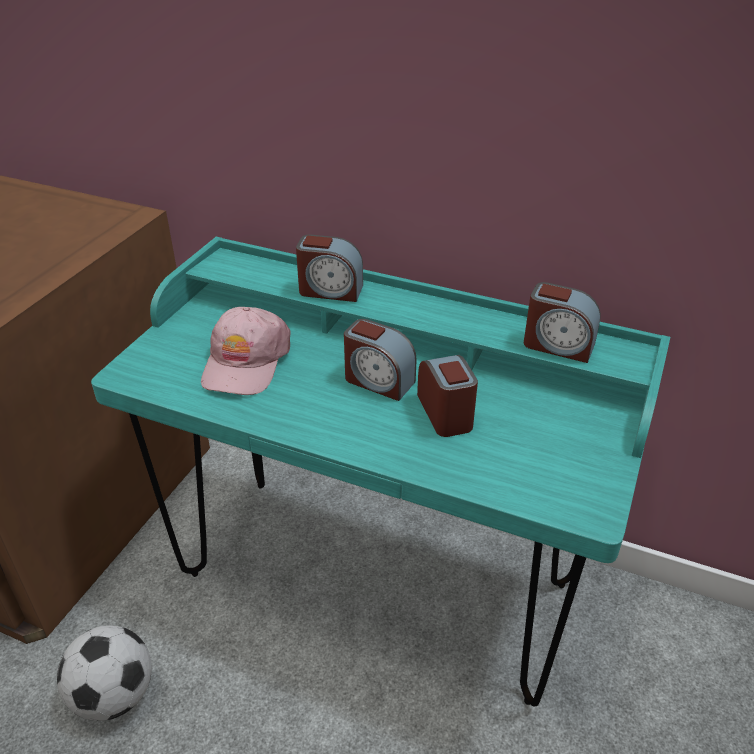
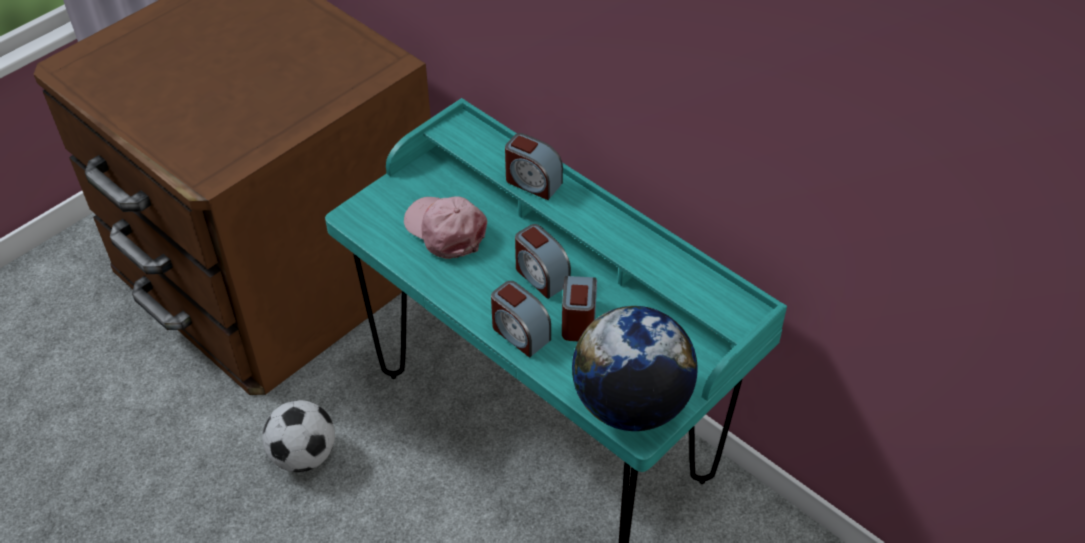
camera: 20 degrees right, 10 degrees up
pink cap [201,307,291,395] -> pink cap turned 105 degrees clockwise [404,196,487,259]
alarm clock [524,282,601,363] -> alarm clock moved to [491,281,551,358]
none -> globe [572,306,698,431]

